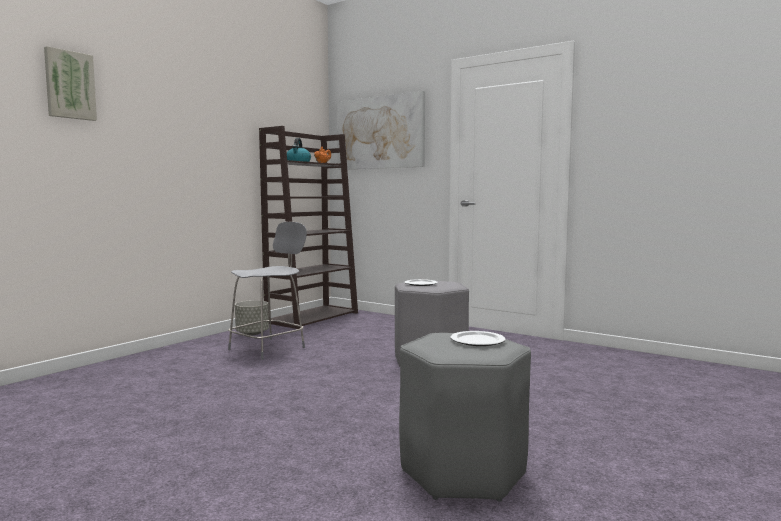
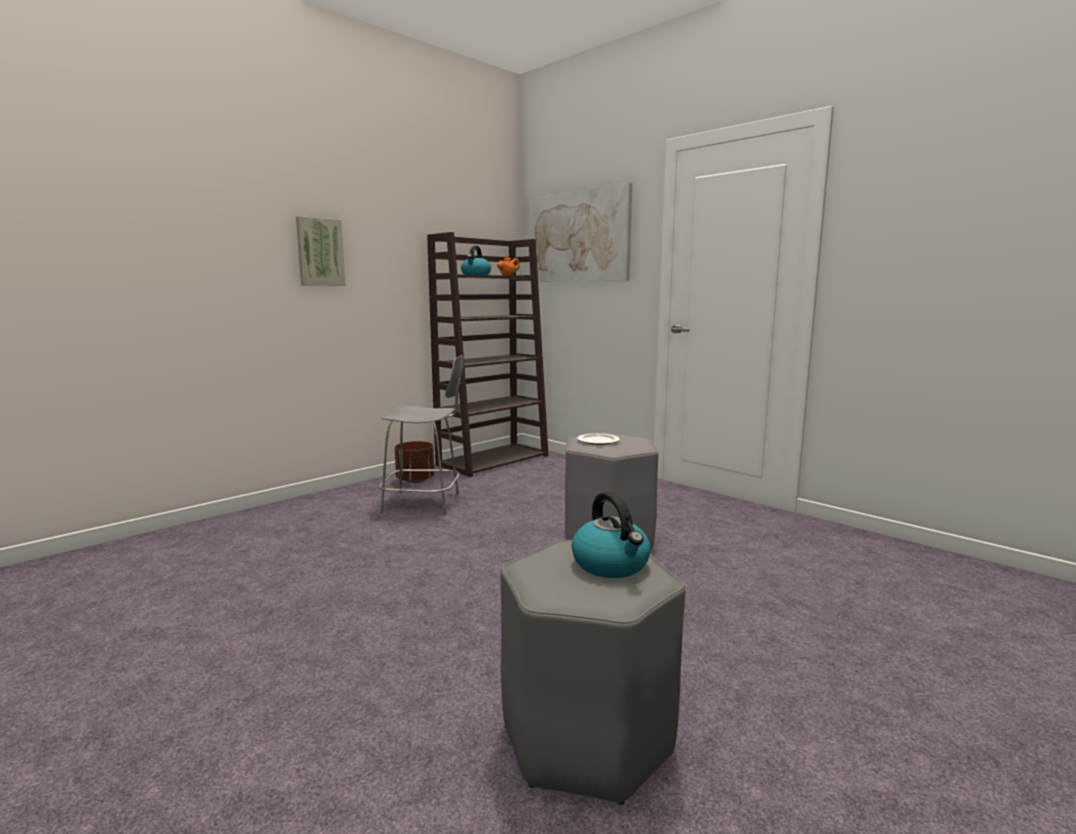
camera: 10 degrees right, 5 degrees up
picture [44,46,97,121] -> picture moved to [296,216,346,286]
grey chair [228,222,307,360] -> grey chair turned 45 degrees clockwise [379,355,464,515]
grey planter [235,300,269,335] -> brown planter [395,441,434,483]
plate [451,331,506,346] -> kettle [572,491,651,578]

